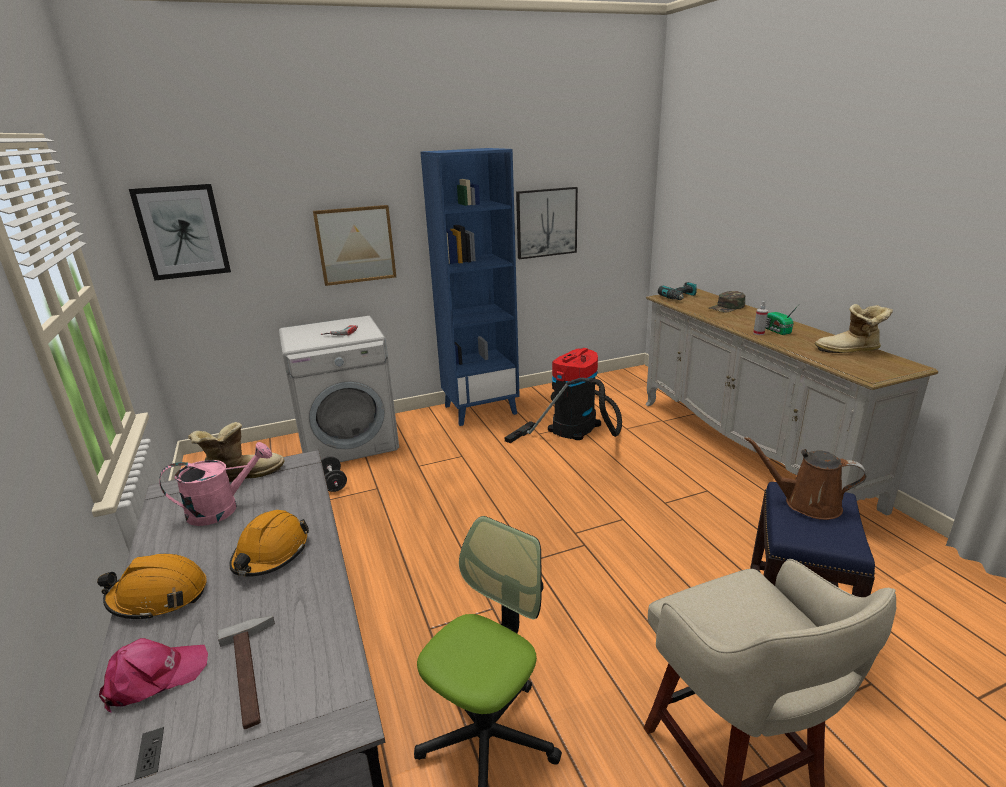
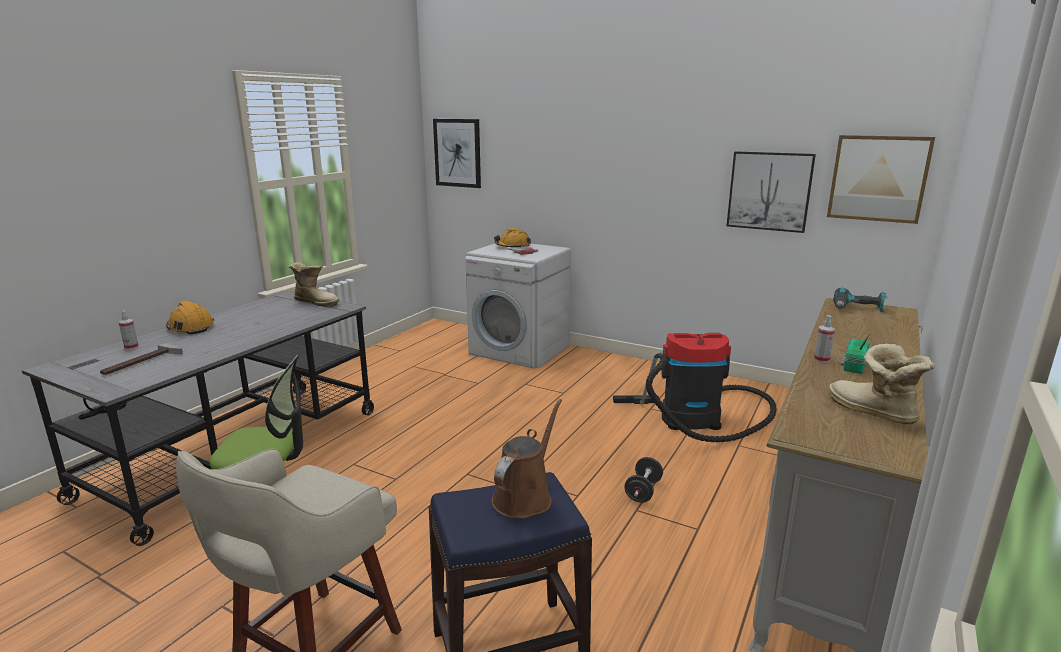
camera: 50 degrees right, 5 degrees down
pink cap [99,638,208,712] -> spray bottle [119,310,139,350]
pink watering can [159,442,272,526] -> none
orange hard hat [230,510,309,577] -> orange hard hat moved to [494,228,531,248]
picture [313,205,396,286] -> picture moved to [827,135,935,224]
black dumbbell [321,456,347,492] -> black dumbbell moved to [625,457,663,503]
blue bookcase [420,148,520,426] -> none
green cap [708,291,745,313] -> none
brown watering can [744,436,866,520] -> brown watering can turned 45 degrees clockwise [491,399,562,519]

